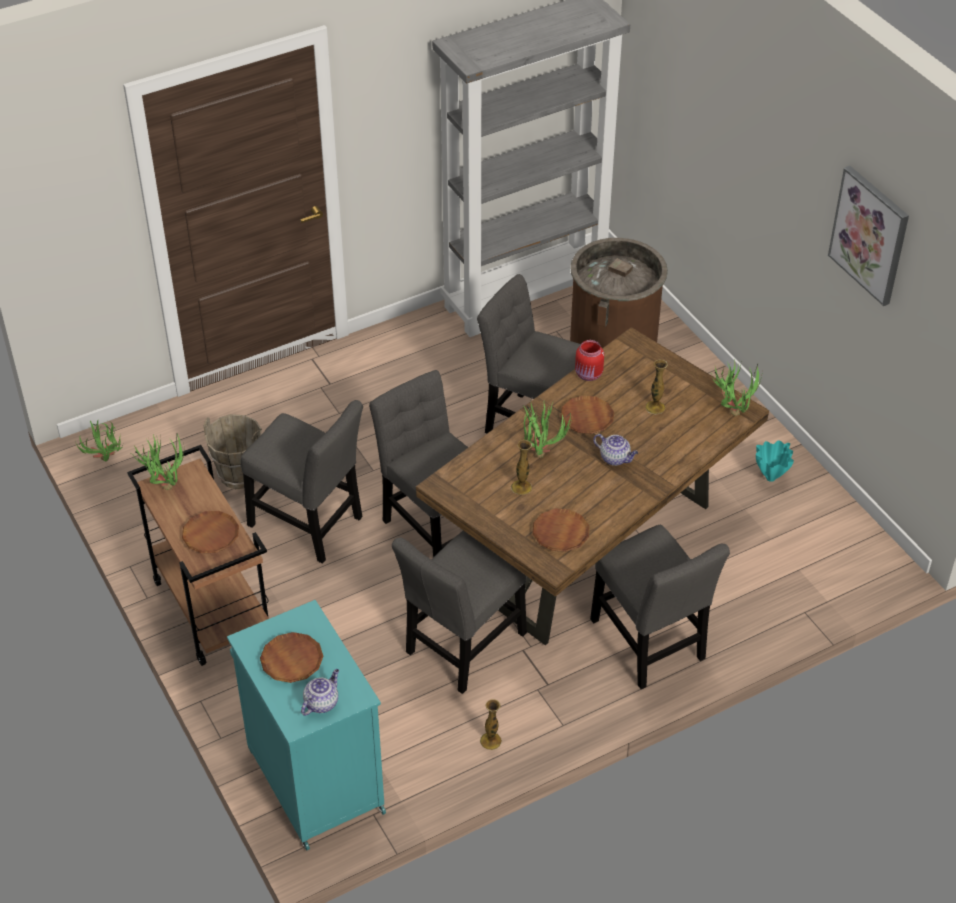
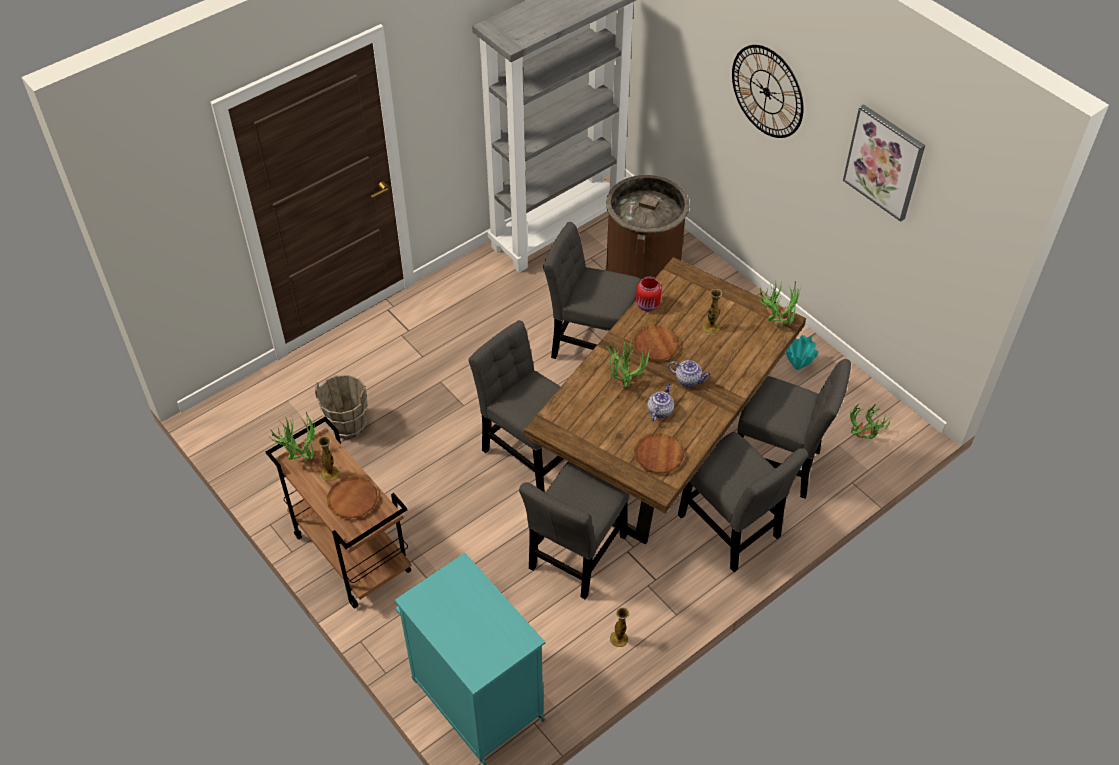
camera: 10 degrees left, 5 degrees up
potted plant [76,420,125,461] -> potted plant moved to [850,404,891,439]
grey chair [240,400,363,564] -> grey chair moved to [737,359,851,499]
brown plate [260,632,323,683] -> none
teapot [301,669,339,716] -> teapot moved to [647,384,674,421]
vase [511,440,532,495] -> vase moved to [318,436,339,482]
none -> wall clock [732,45,804,138]

